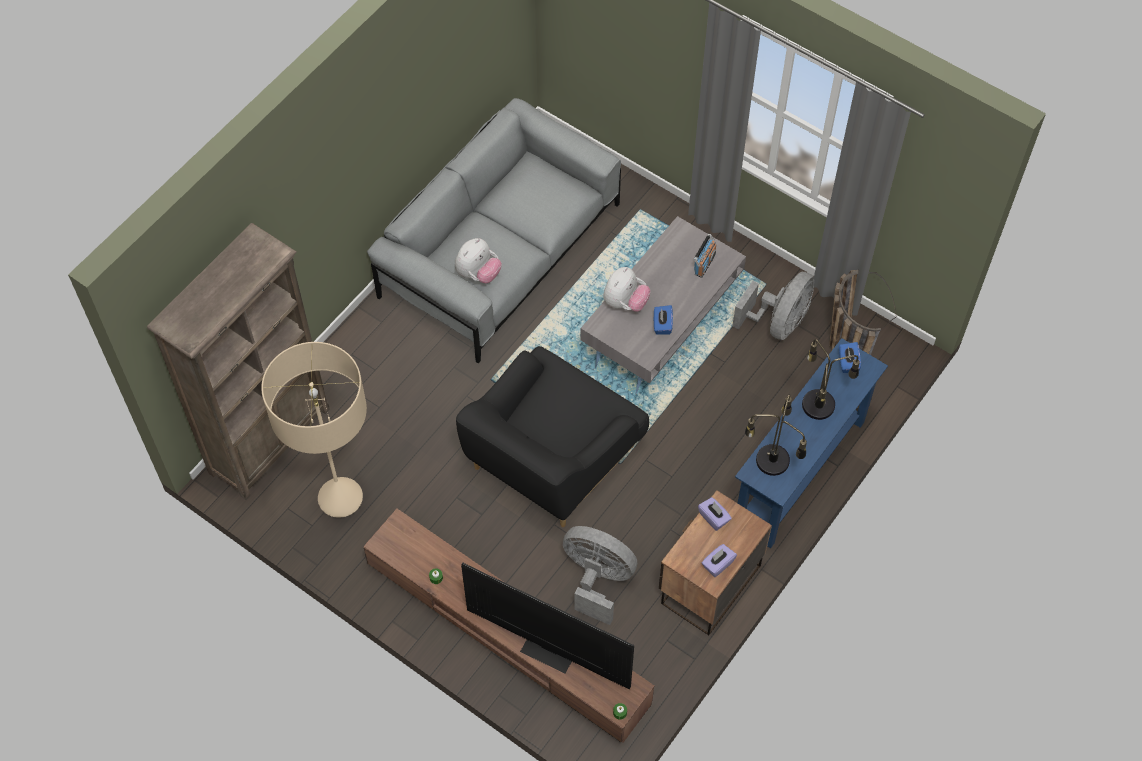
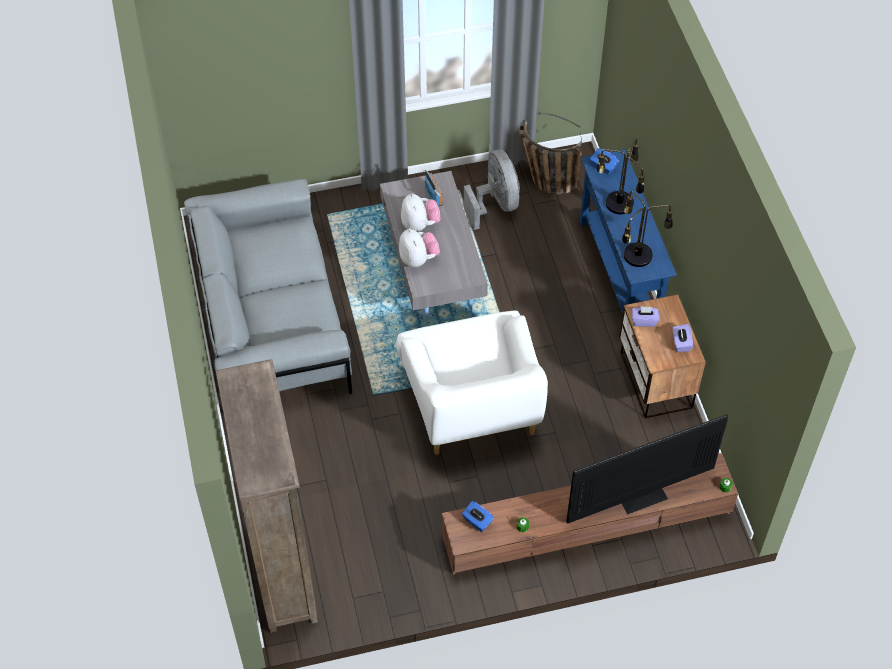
camera: 50 degrees left, 5 degrees down
beige floor lamp [261,342,367,518] -> none
plush toy [455,238,502,283] -> plush toy moved to [401,193,441,232]
black armchair [456,346,649,527] -> white armchair [396,310,548,455]
grey fan [563,526,637,625] -> none
blue tissue box [654,305,673,335] -> blue tissue box moved to [462,501,494,532]

